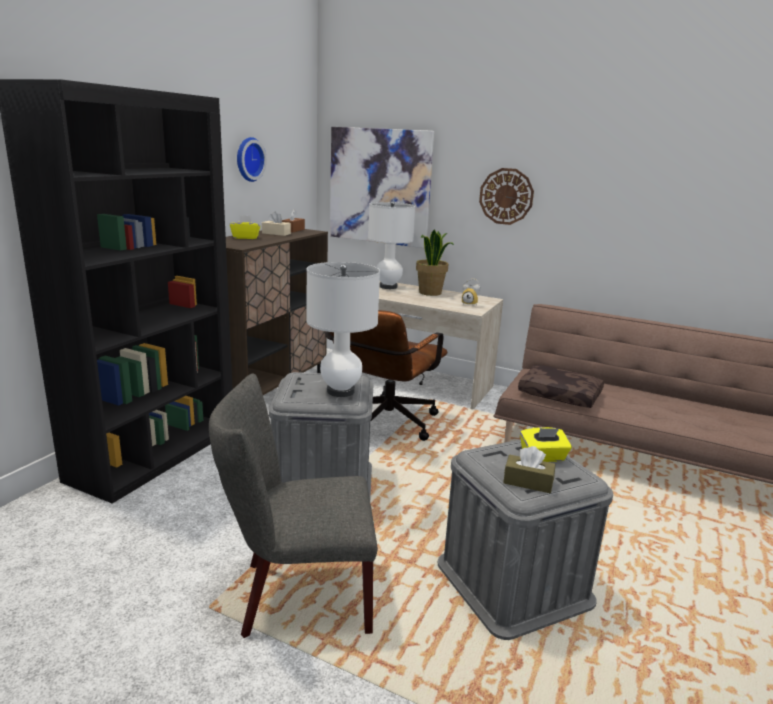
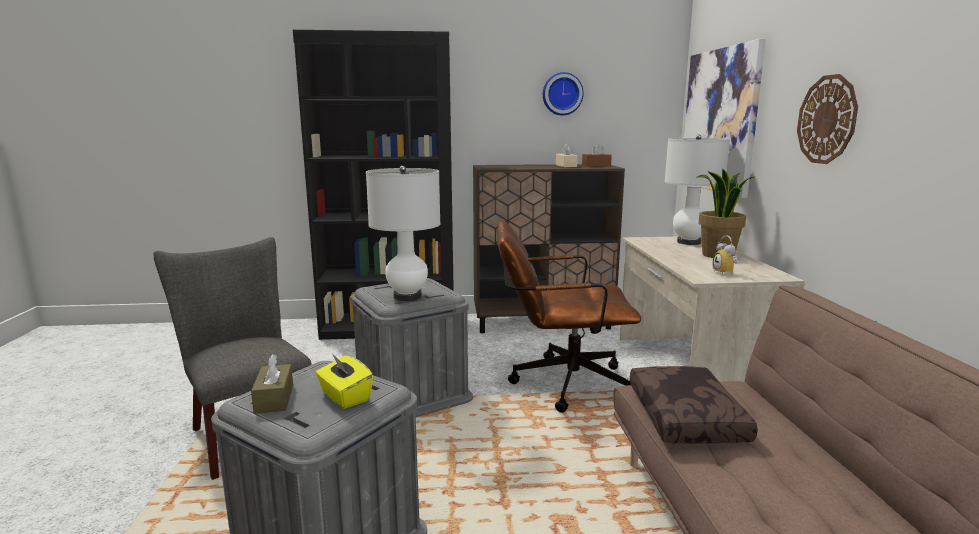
camera: 60 degrees right, 5 degrees down
yellow tissue box [230,215,260,239] -> none

